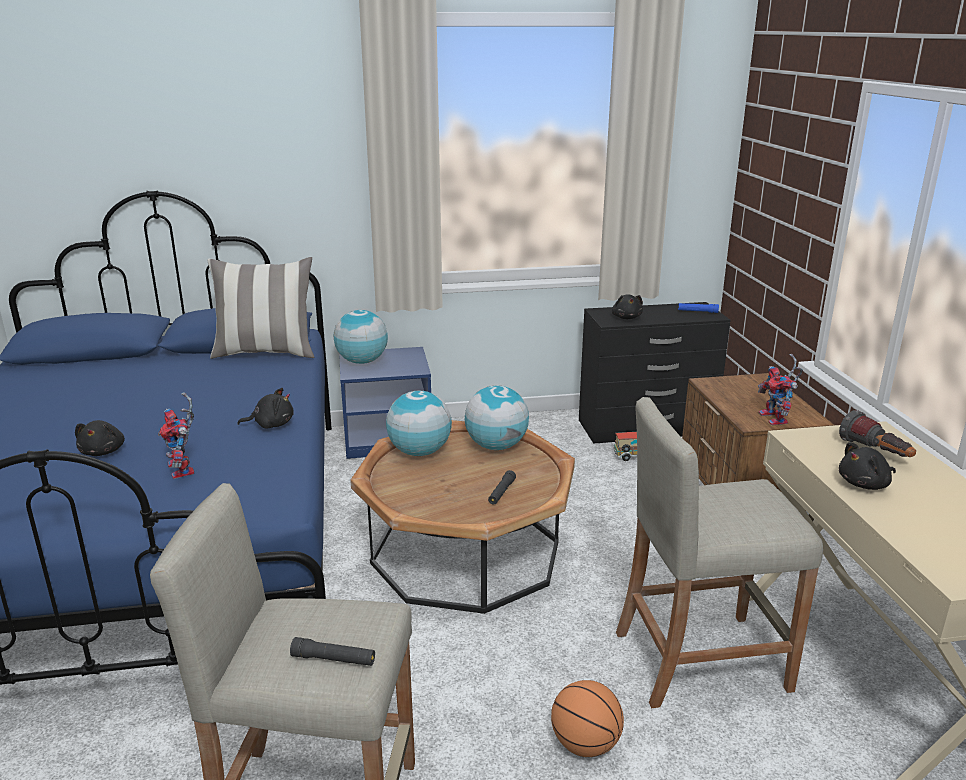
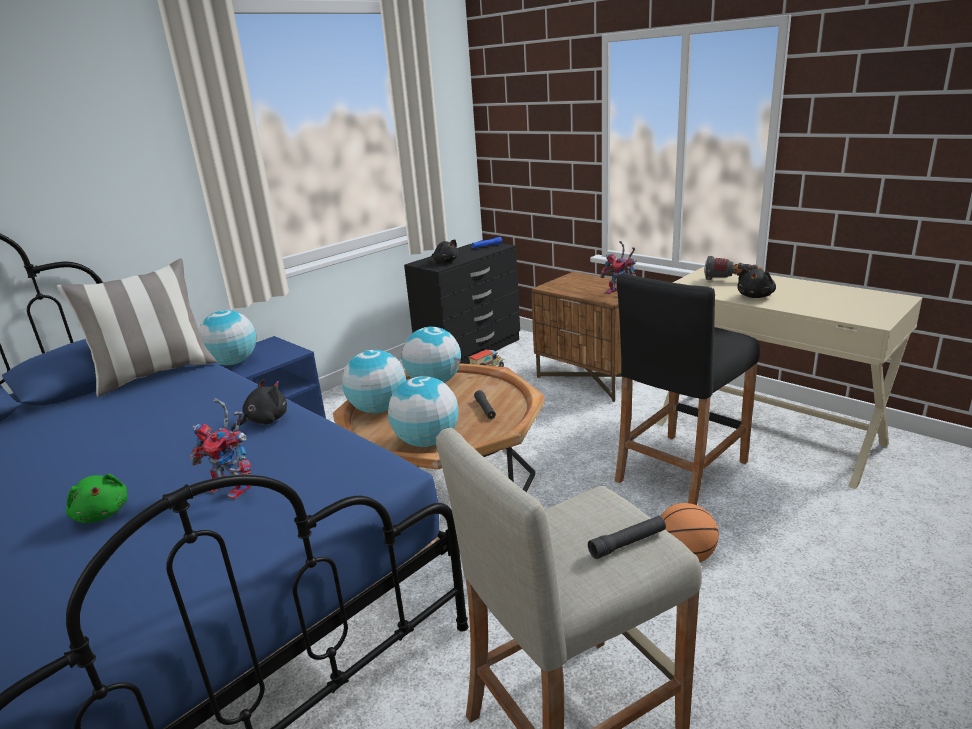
camera: 35 degrees left, 0 degrees up
black plush toy [75,420,125,456] -> green plush toy [66,474,127,523]
beige stool [616,397,823,708] -> black stool [615,273,760,505]
none -> globe [388,376,459,447]

